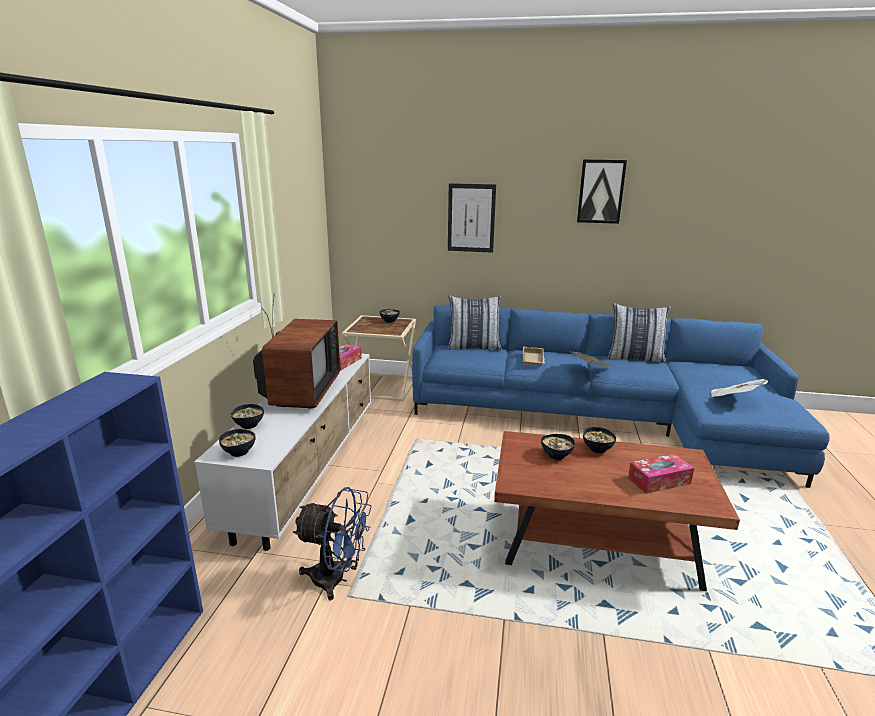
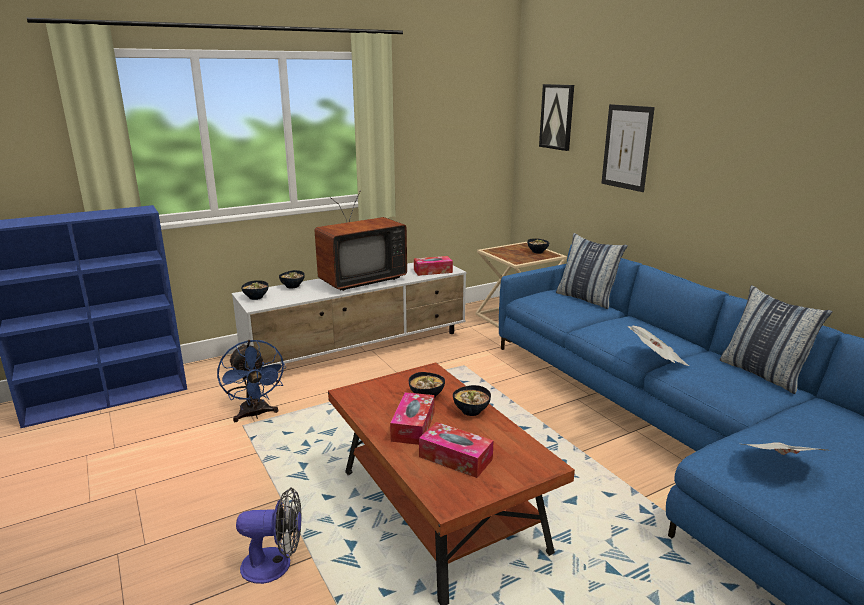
camera: 50 degrees right, 0 degrees up
beige tray [523,346,545,366] -> none
picture [577,159,627,224] -> picture moved to [539,84,574,151]
none -> fan [236,487,301,584]
none -> tissue box [390,392,435,445]

